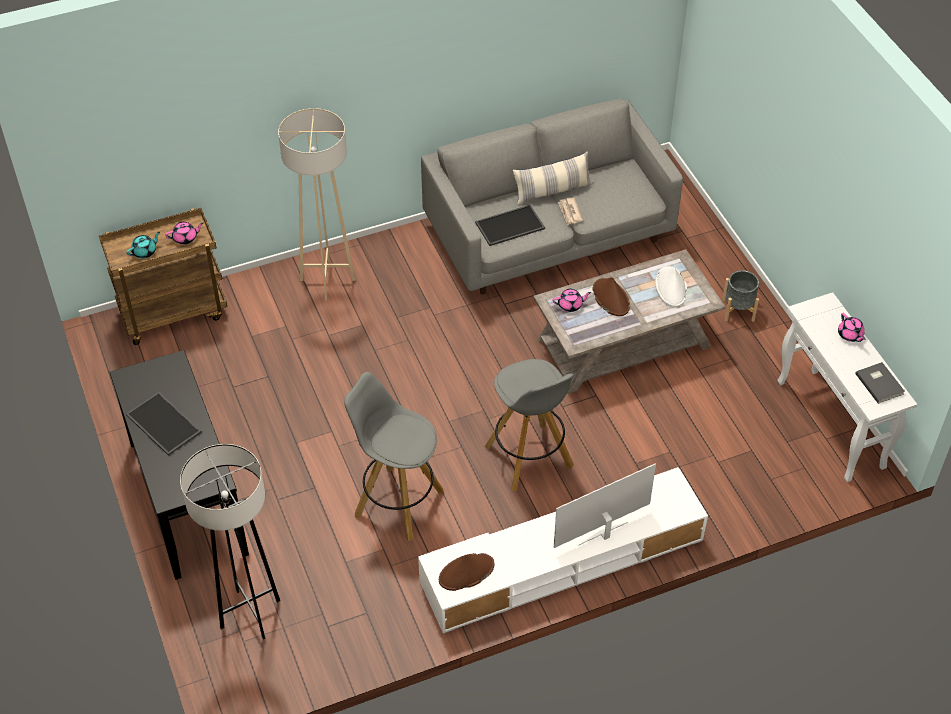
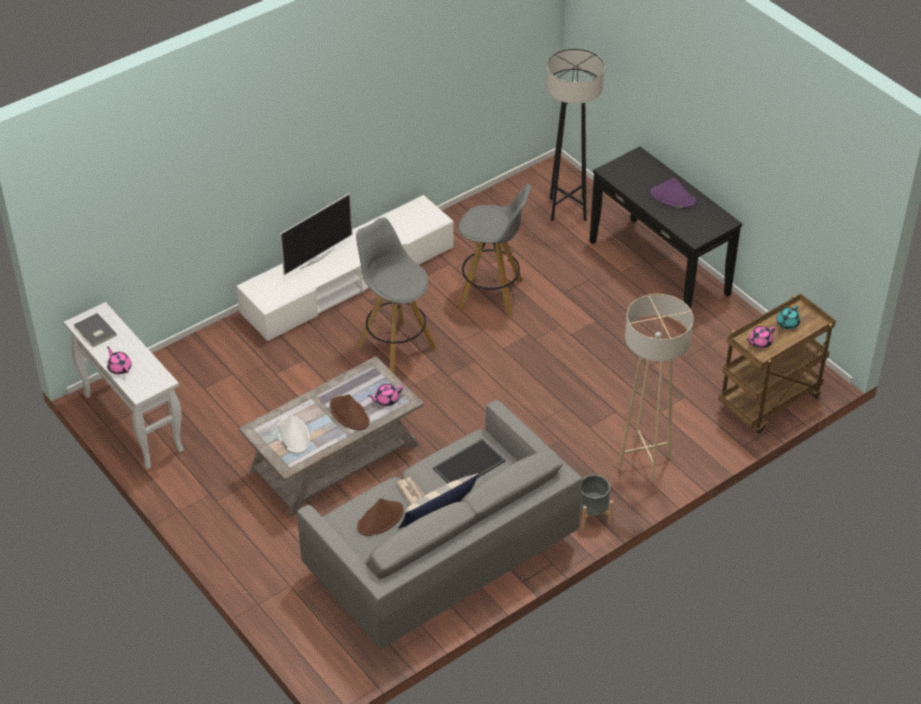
camera: 165 degrees right, 5 degrees down
tray [126,392,202,456] -> purple hat [651,177,696,208]
brown hat [439,553,494,591] -> brown hat moved to [357,498,404,536]
grey planter [722,270,759,322] -> grey planter moved to [580,475,613,530]

